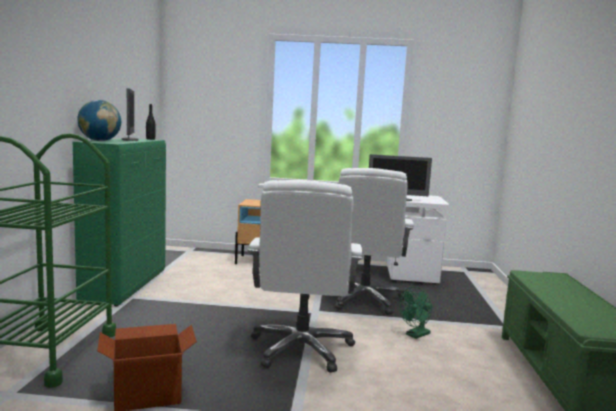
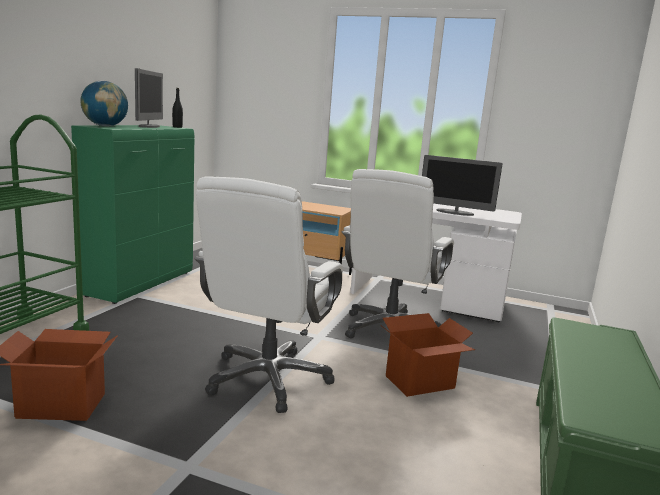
camera: 15 degrees right, 5 degrees up
green fan [399,287,432,339] -> cardboard box [382,313,475,397]

